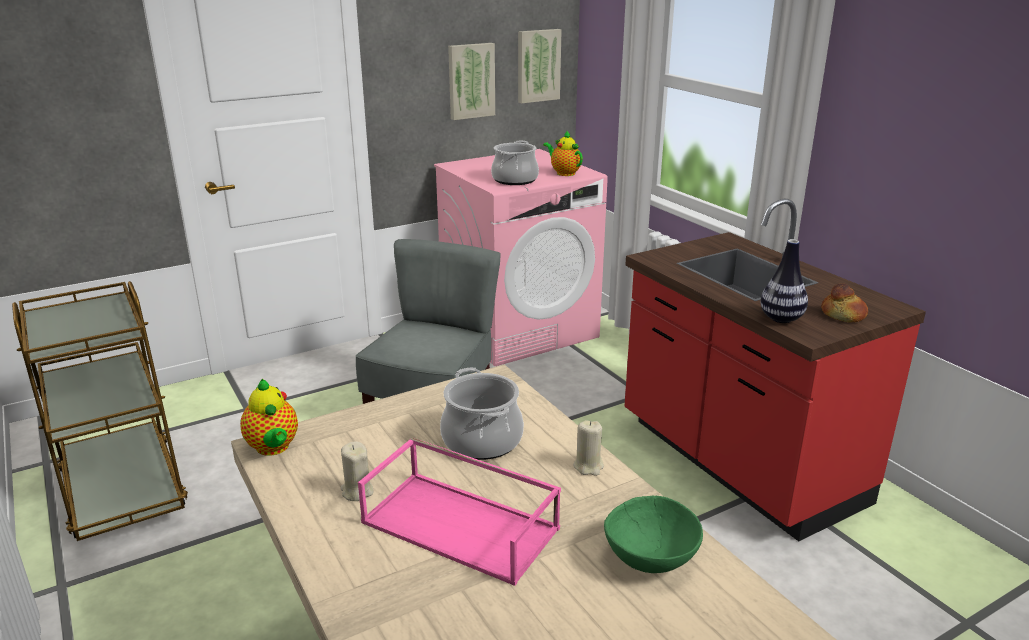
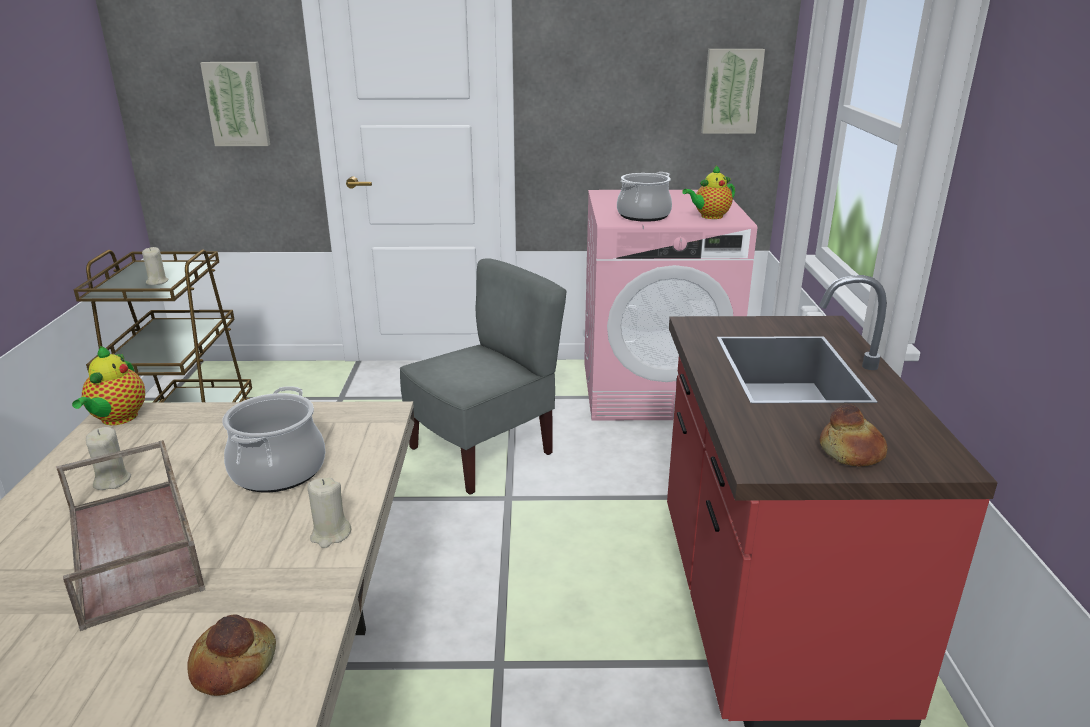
camera: 30 degrees right, 0 degrees up
pink tray [358,437,561,586] -> brown tray [57,440,205,631]
picture [448,43,495,120] -> picture moved to [200,62,270,146]
teapot [543,130,583,176] -> teapot turned 105 degrees counterclockwise [682,165,735,219]
green bowl [604,496,703,573] -> bread [187,614,276,696]
vase [761,239,808,323] -> none
none -> beige candle [142,247,169,285]

